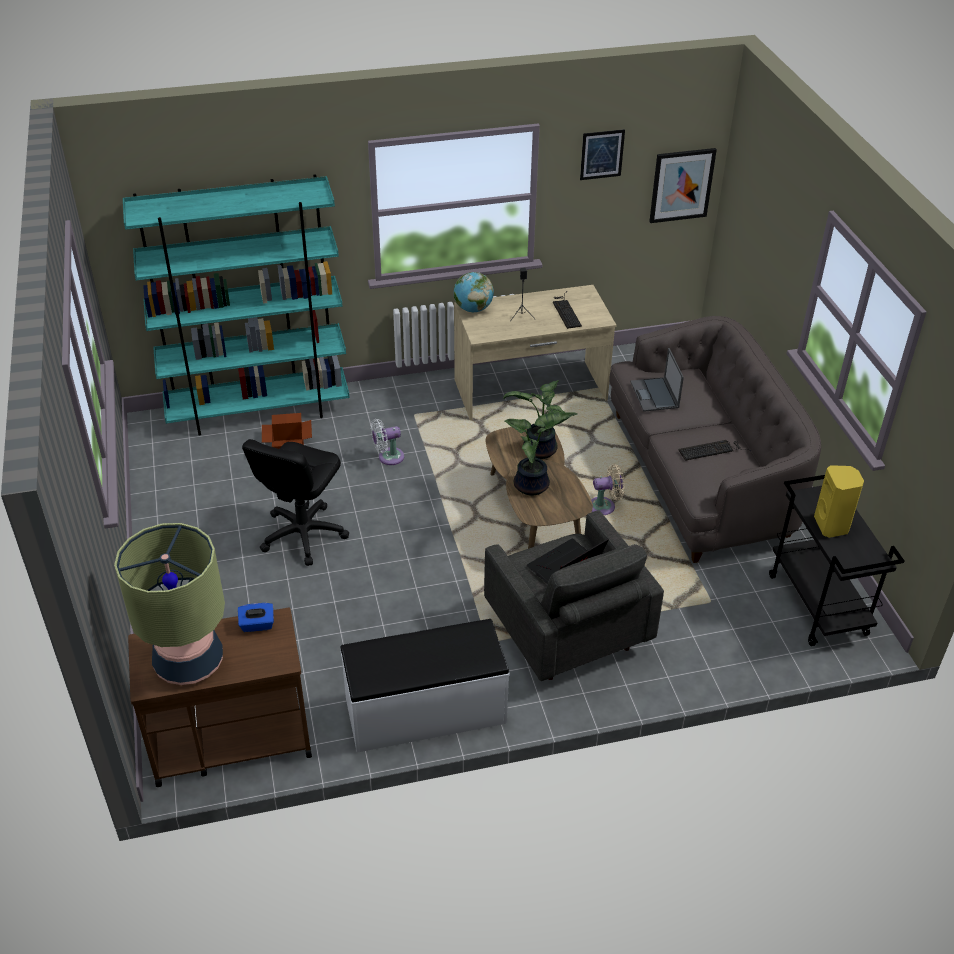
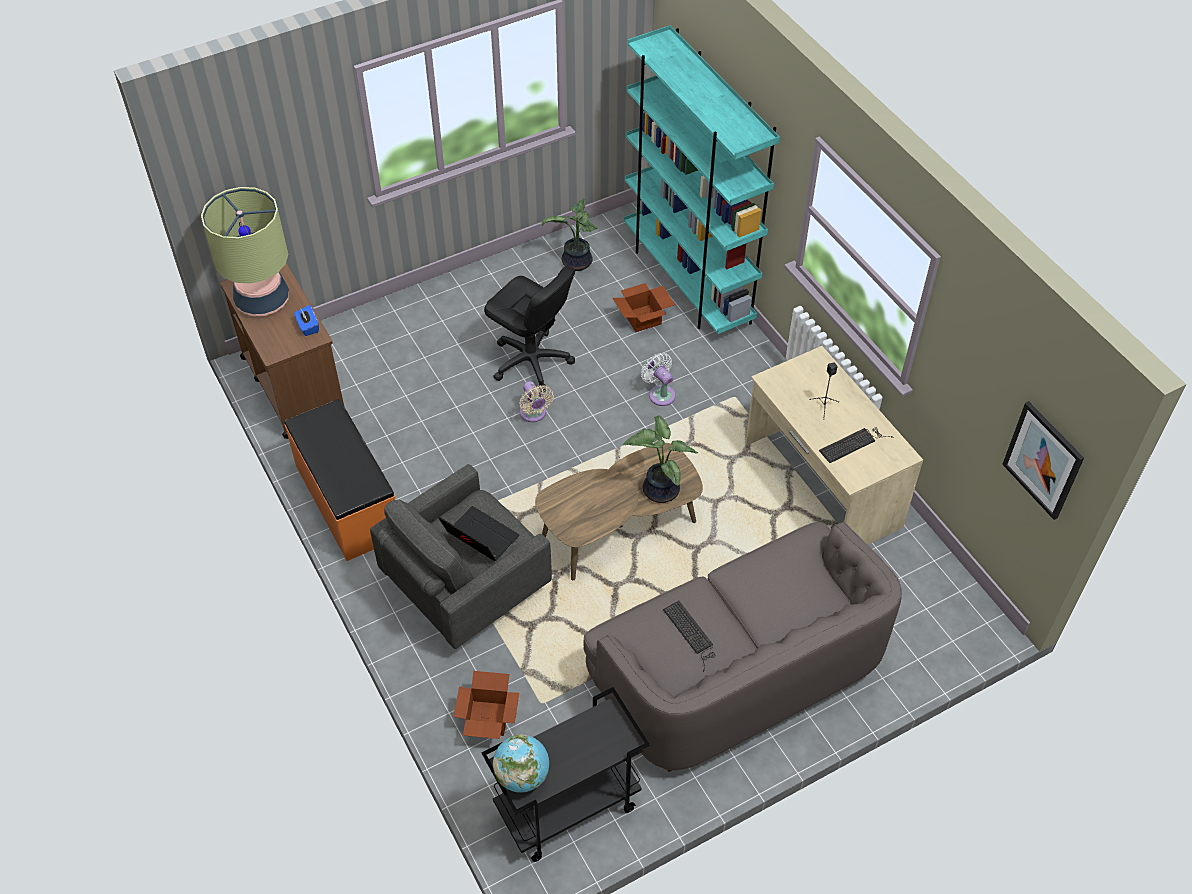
camera: 75 degrees right, 10 degrees up
black office chair [242,439,349,566] -> black office chair turned 150 degrees counterclockwise [484,266,575,392]
white bench [340,619,510,753] -> orange bench [284,399,395,561]
globe [454,272,494,312] -> globe moved to [493,734,549,793]
potted plant [504,412,577,496] -> potted plant moved to [541,198,598,271]
picture [580,129,625,180] -> none
beige fan [591,464,625,515] -> beige fan moved to [519,381,554,422]
laptop [631,348,684,412] -> none
yellow speaker [814,465,864,538] -> none
none -> cardboard box [454,671,519,739]

